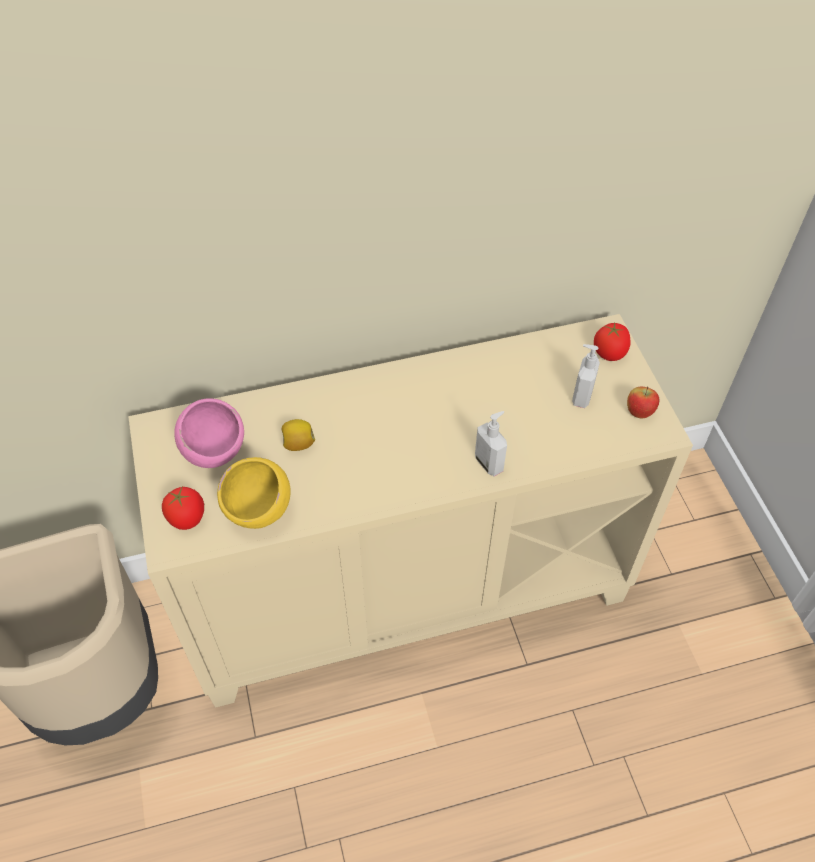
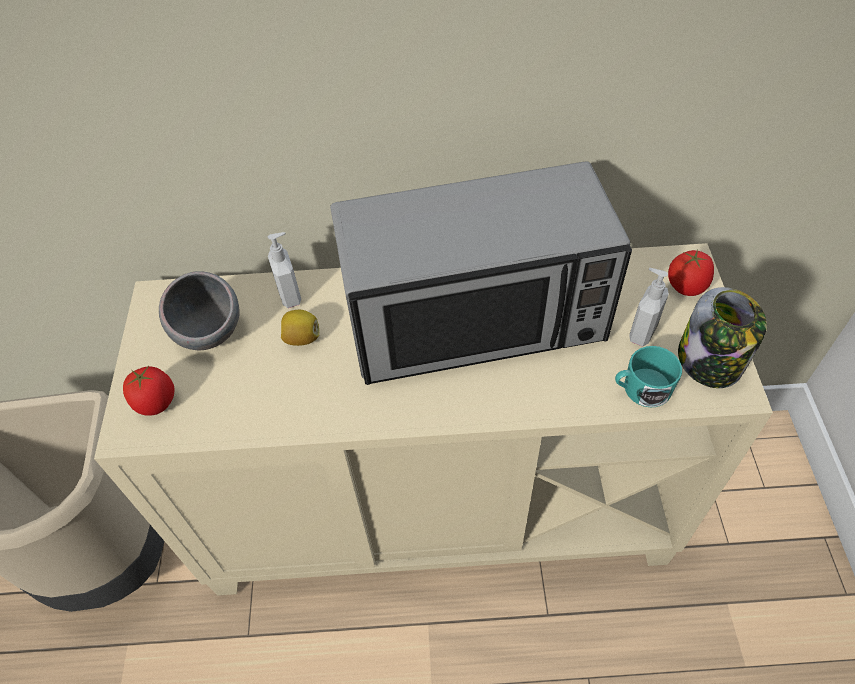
camera: 15 degrees right, 0 degrees up
pink bowl [174,398,244,468] -> grey bowl [159,271,240,350]
yellow bowl [217,457,291,529] -> none
soap dispenser [475,411,507,476] -> soap dispenser moved to [268,232,301,308]
apple [627,386,659,418] -> jar [678,287,767,388]
none -> microwave [330,161,632,385]
none -> turquoise mug [615,346,682,407]

